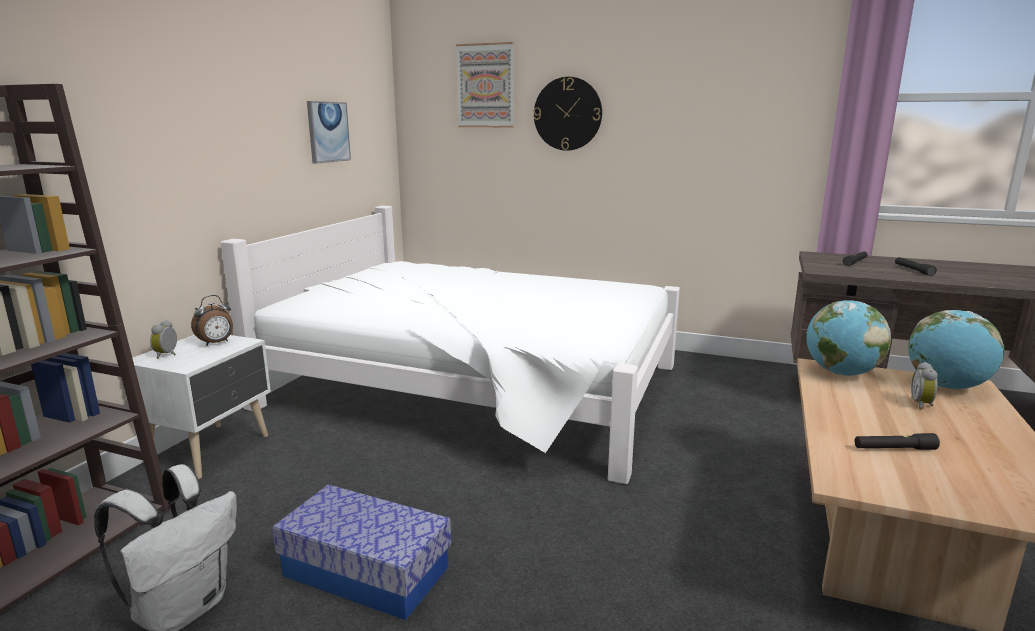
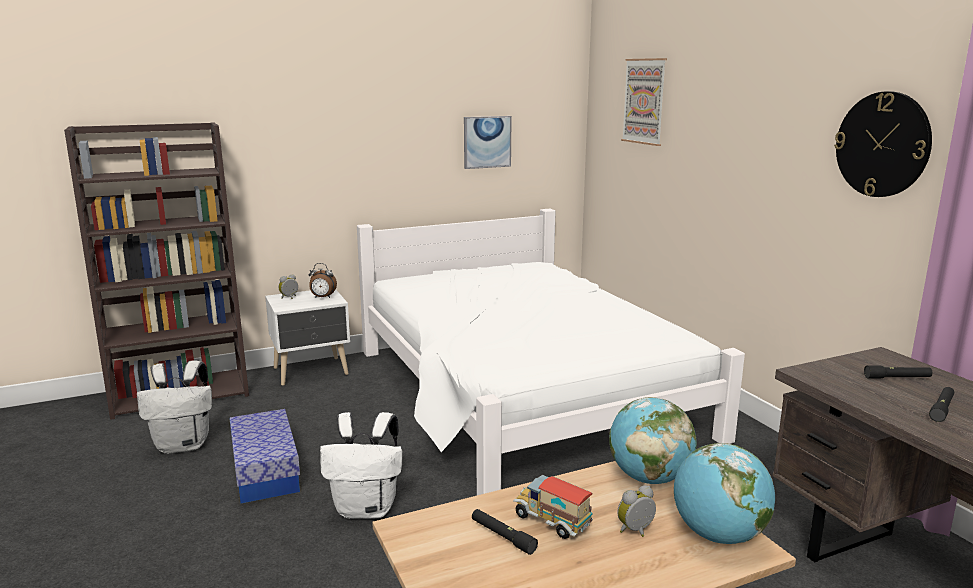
camera: 45 degrees right, 0 degrees up
wall clock [533,77,602,151] -> wall clock moved to [834,91,932,197]
none -> white backpack [320,412,402,519]
none -> toy truck [513,475,593,539]

